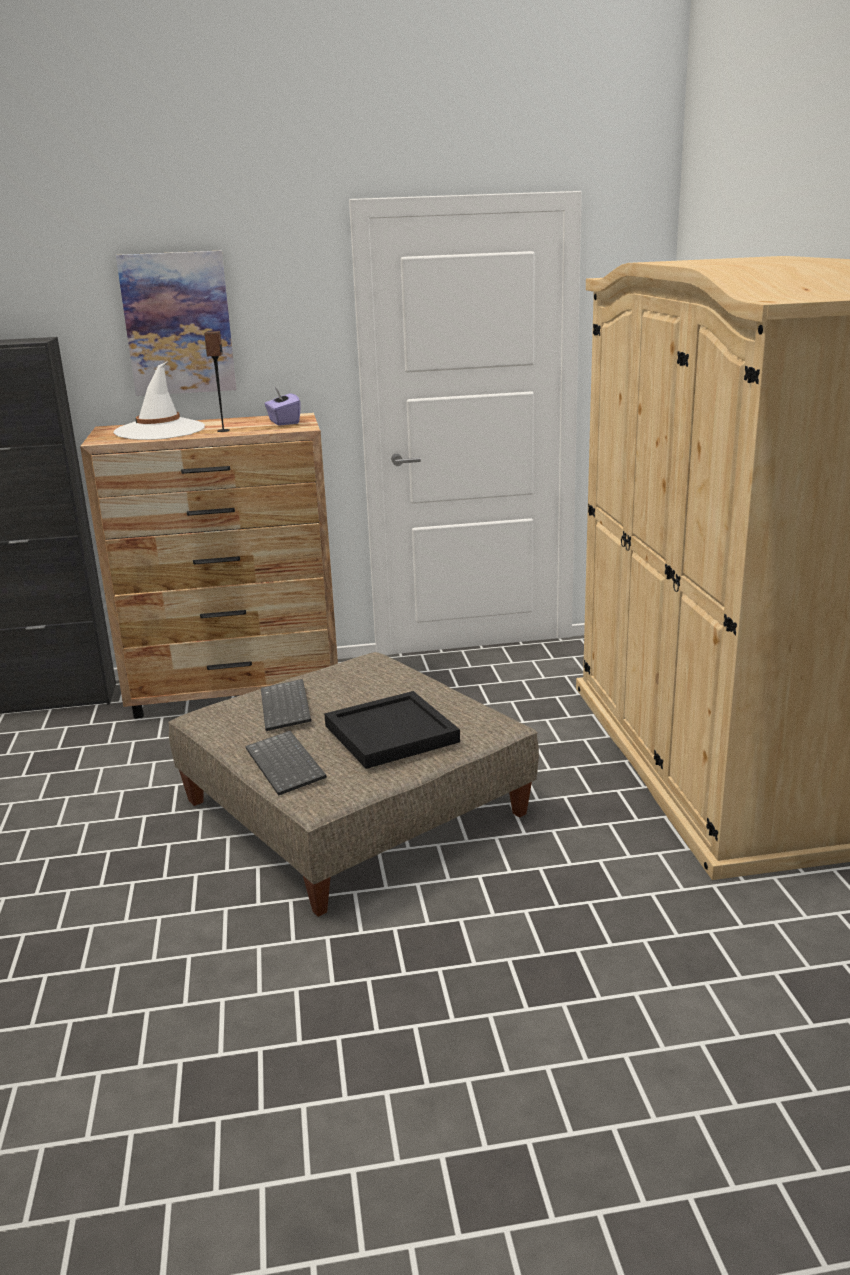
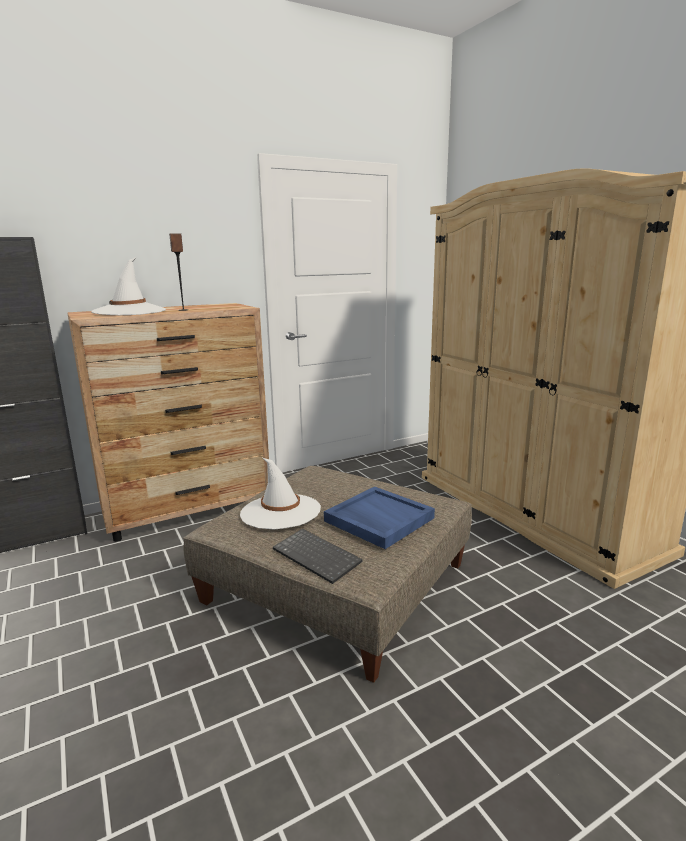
camera: 20 degrees left, 5 degrees down
picture [116,251,237,396] -> none
keyboard [261,679,311,731] -> white hat [240,458,321,530]
purple tissue box [264,388,301,426] -> none
black tray [324,691,460,769] -> blue tray [324,486,435,549]

